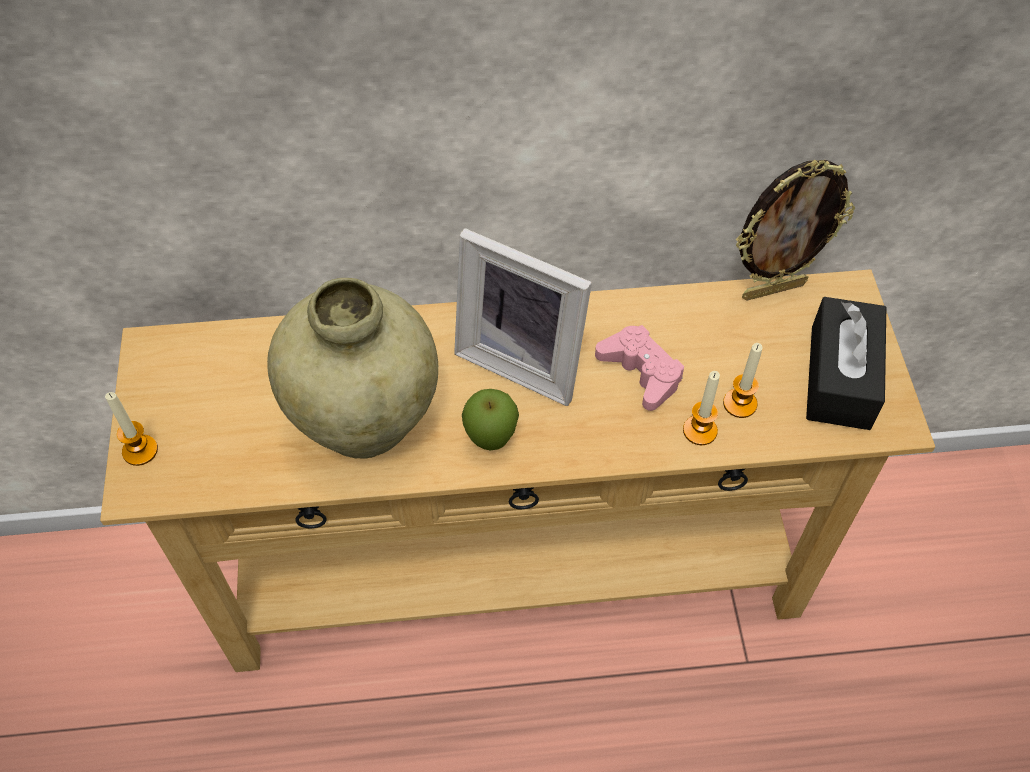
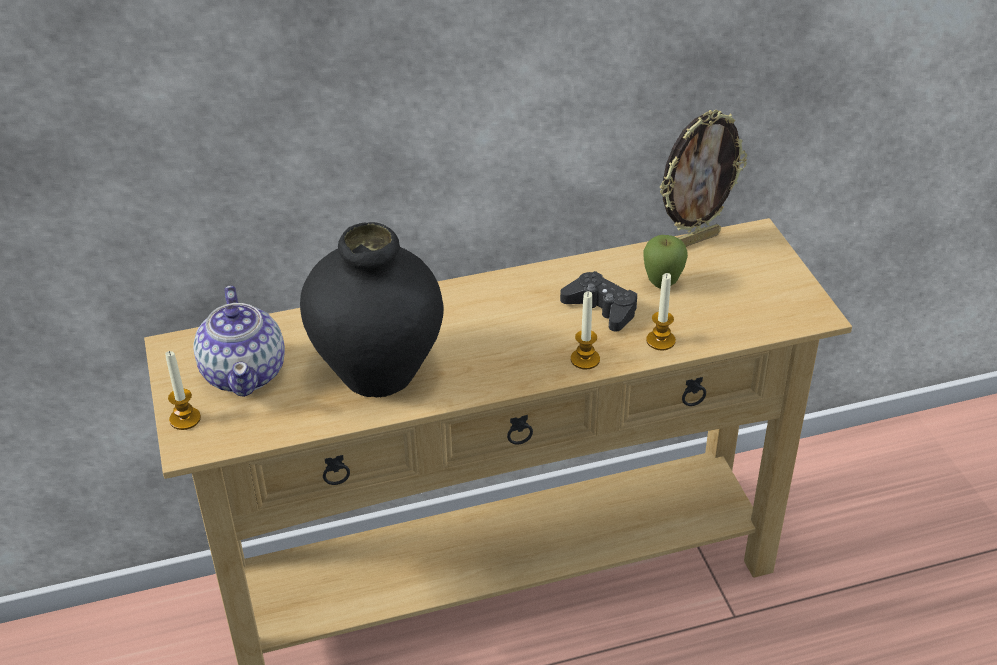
camera: 10 degrees left, 15 degrees down
beige vase [267,278,438,459] -> black vase [300,222,444,397]
picture frame [454,228,592,406] -> none
apple [462,389,519,450] -> apple moved to [643,235,688,288]
pink game controller [595,325,684,411] -> black game controller [560,271,637,331]
candle [723,343,763,418] -> candle moved to [571,291,600,369]
black tissue box [806,297,886,430] -> none
none -> teapot [193,286,285,397]

